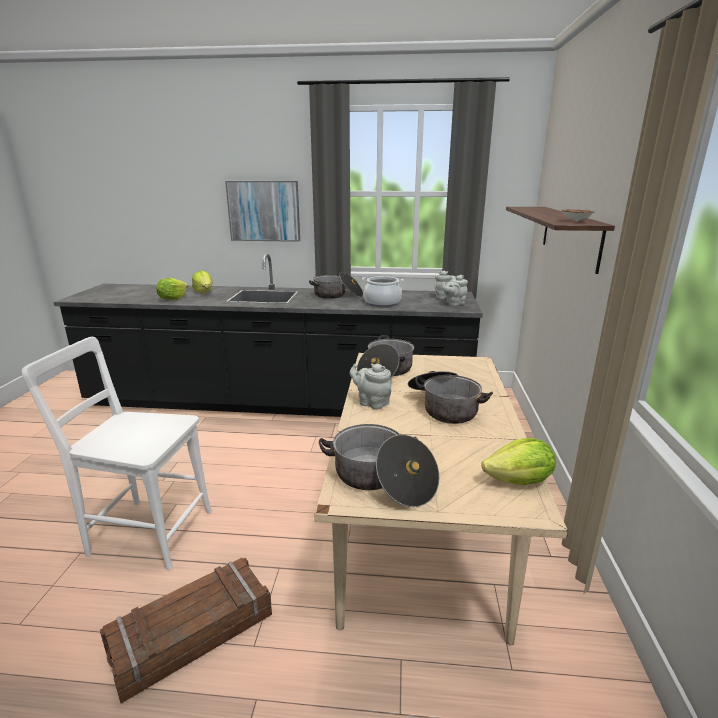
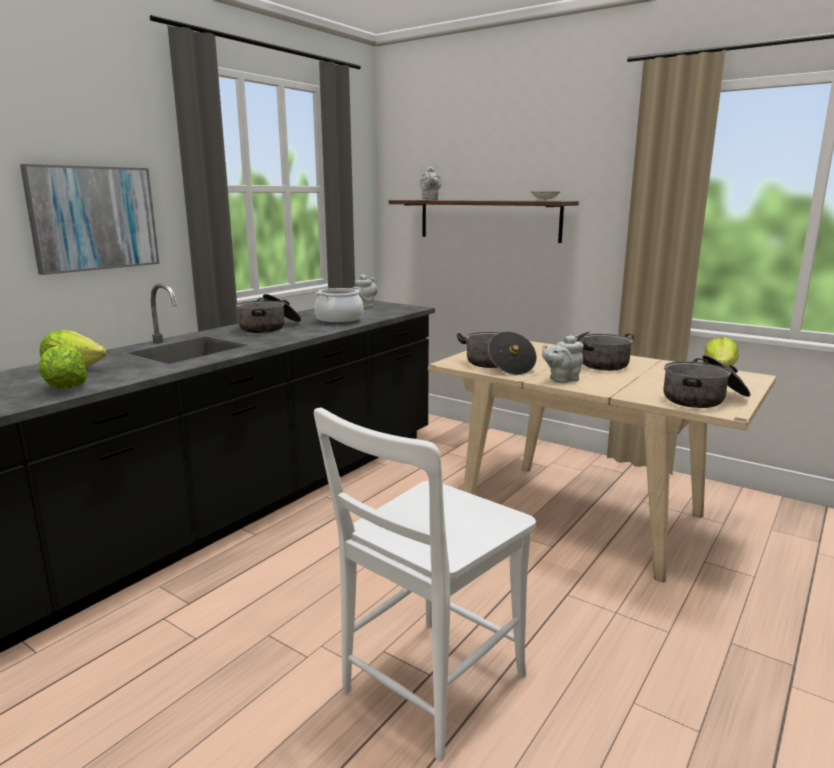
camera: 60 degrees left, 5 degrees down
crate [100,558,272,703] -> none
grey teapot [442,275,468,306] -> grey teapot moved to [419,167,442,200]

